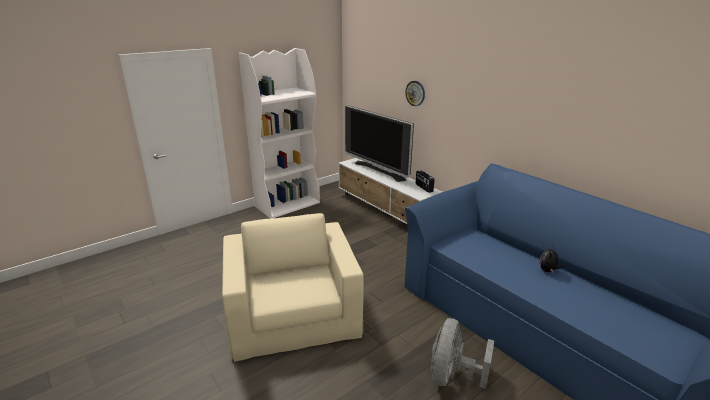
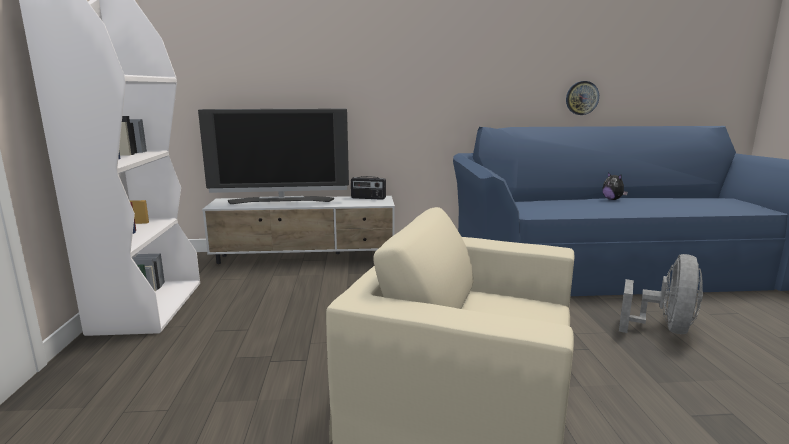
camera: 55 degrees left, 10 degrees down
wall clock [405,81,425,106] -> wall clock moved to [566,81,599,115]
grey fan [431,318,494,389] -> grey fan turned 120 degrees counterclockwise [619,254,703,334]

